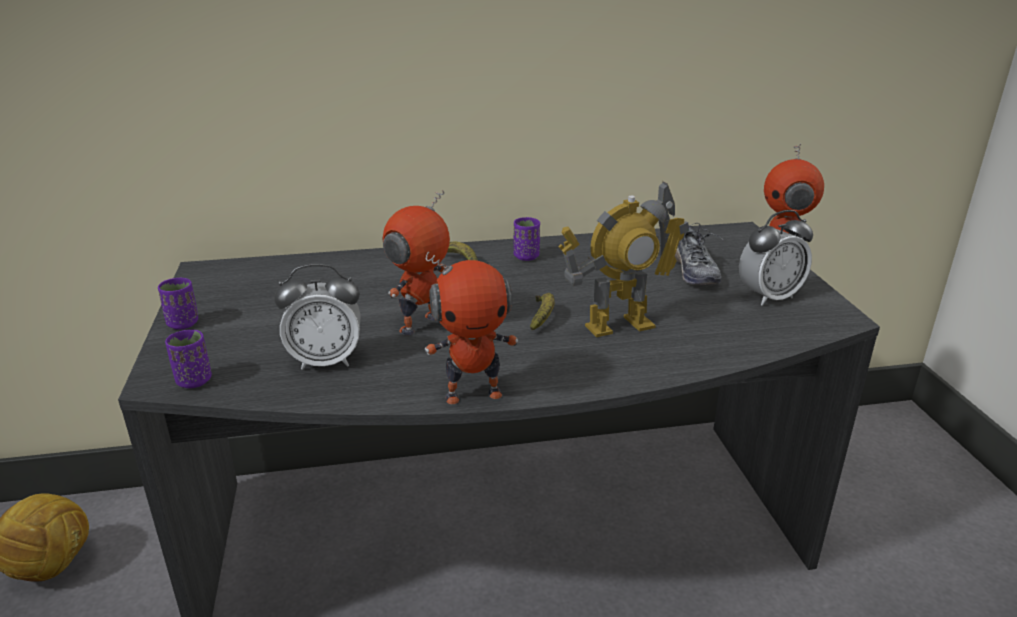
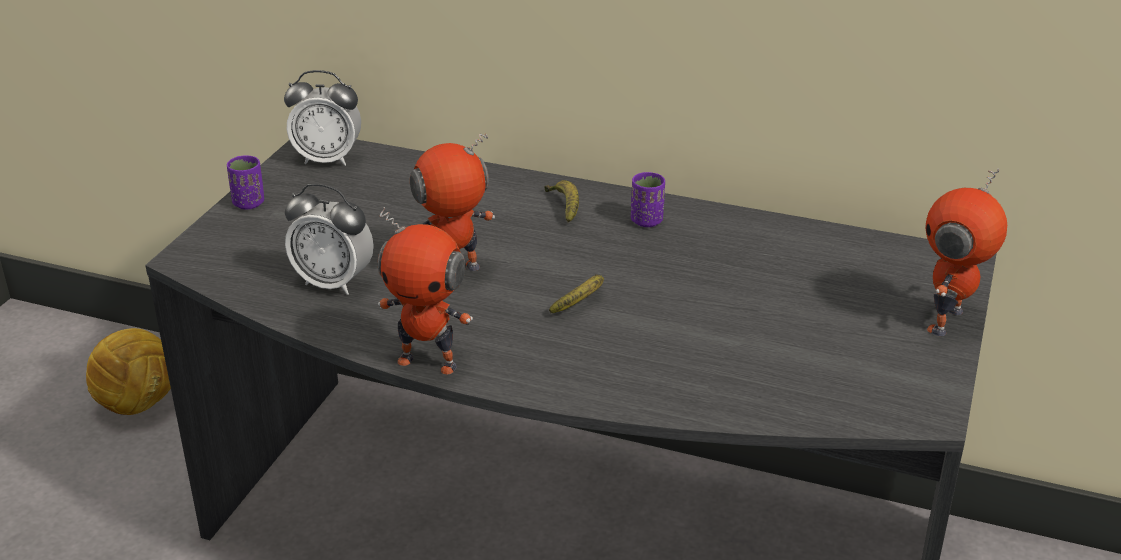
camera: 30 degrees right, 5 degrees up
purple cup [165,330,212,388] -> none
toy robot [558,181,689,337] -> none
shoe [675,223,723,285] -> none
alarm clock [739,210,813,306] -> alarm clock moved to [284,70,361,166]

